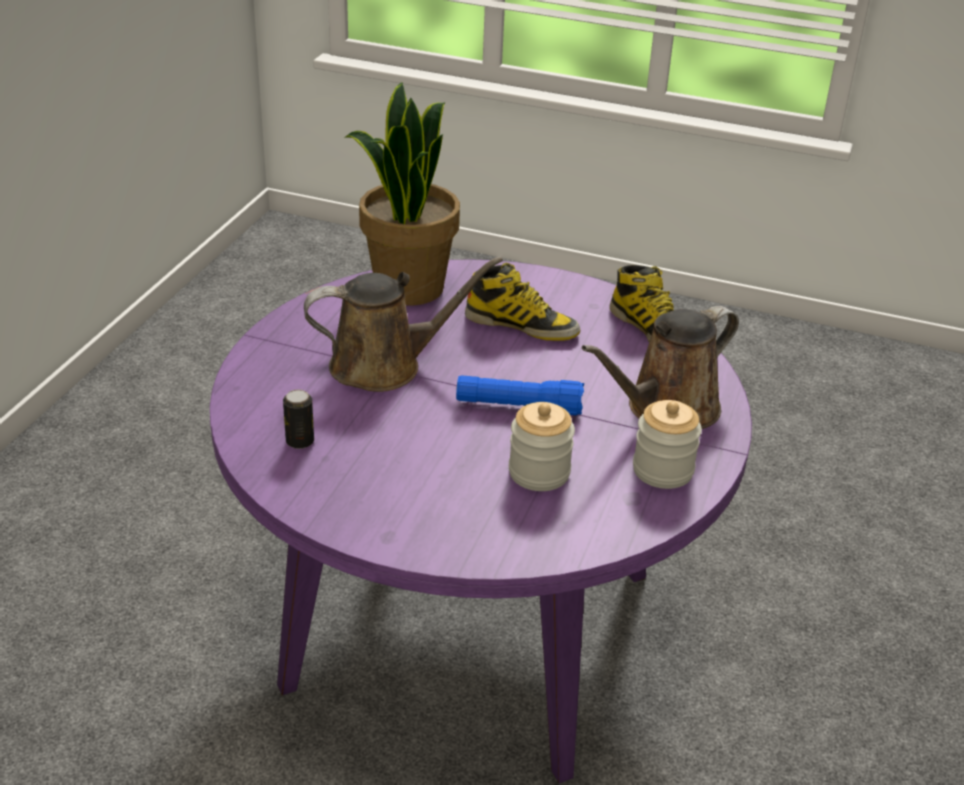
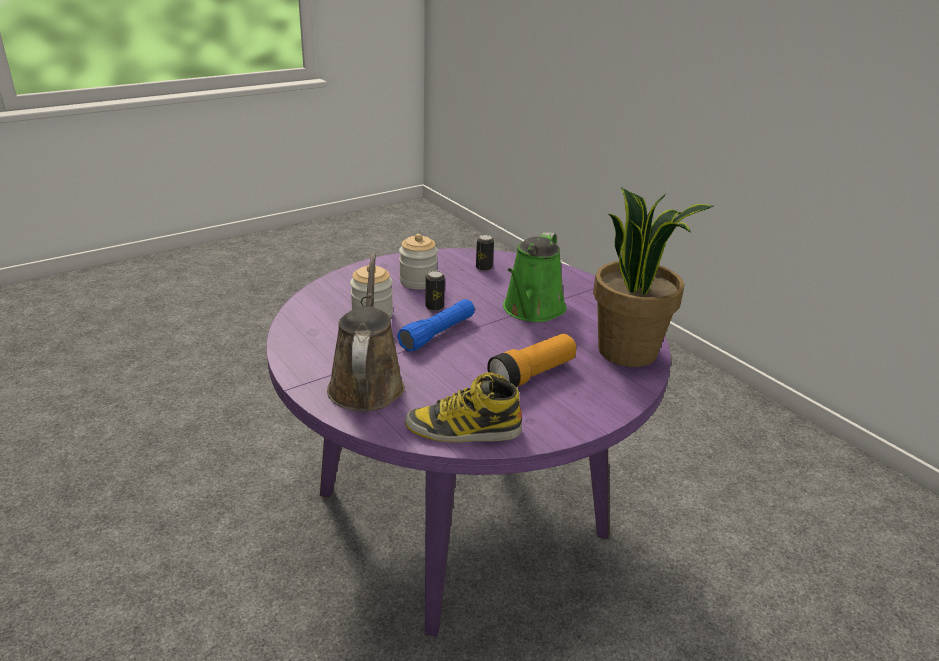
camera: 125 degrees right, 5 degrees down
brown watering can [304,256,503,392] -> green watering can [503,232,566,322]
boot [465,262,580,341] -> flashlight [487,334,576,387]
jar [633,400,702,489] -> jar moved to [399,234,438,290]
none -> can [426,271,445,311]

